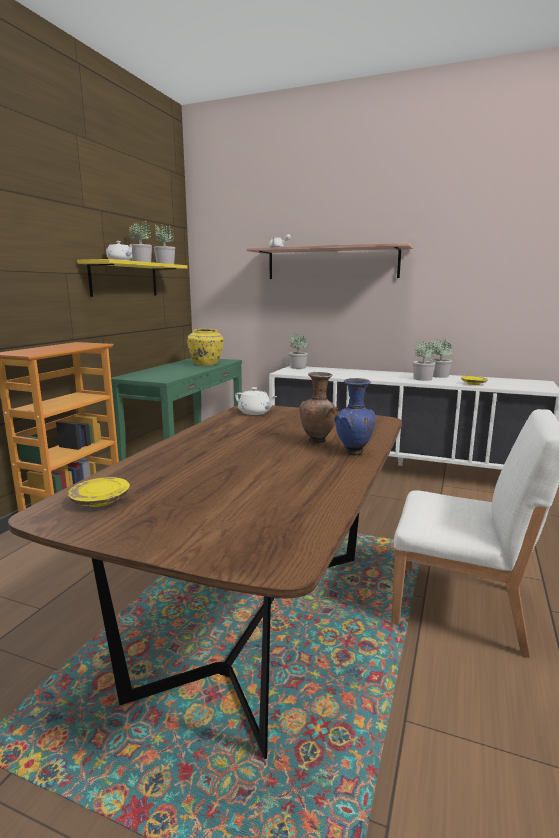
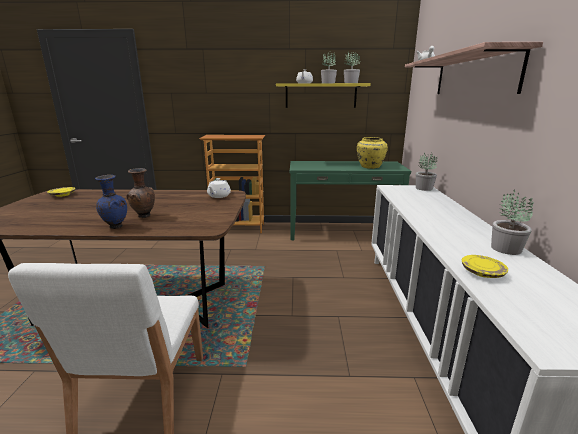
camera: 70 degrees right, 5 degrees up
potted plant [413,340,436,381] -> none

